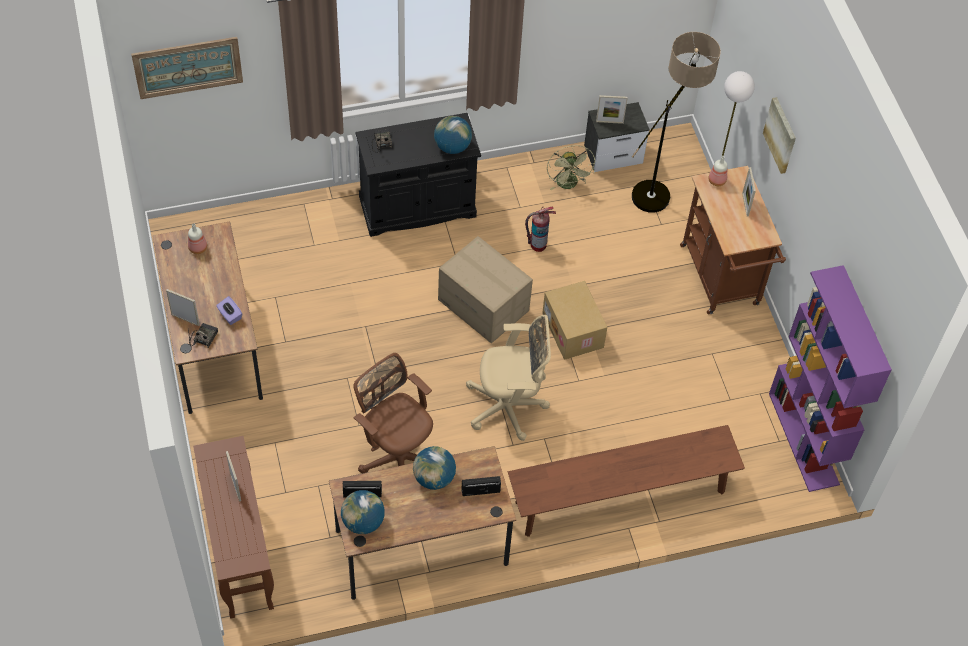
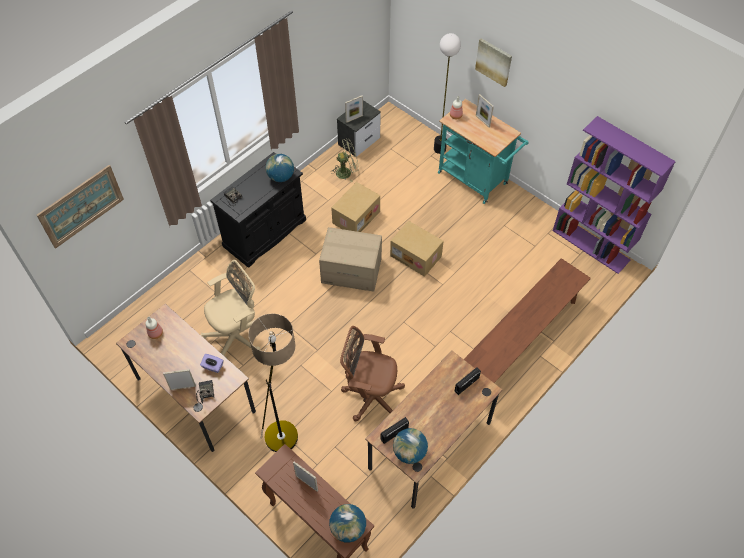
camera: 30 degrees left, 0 degrees up
globe [413,446,456,490] -> globe moved to [329,504,366,543]
beige office chair [466,315,551,441] -> beige office chair moved to [200,260,260,358]
fire extinguisher [525,207,556,252] -> cardboard box [331,182,380,232]
green fan [547,145,596,190] -> green fan turned 60 degrees counterclockwise [332,138,359,182]
floor lamp [632,32,721,213] -> floor lamp moved to [248,313,298,452]
brown cart [680,166,786,315] -> turquoise cart [438,99,529,204]

